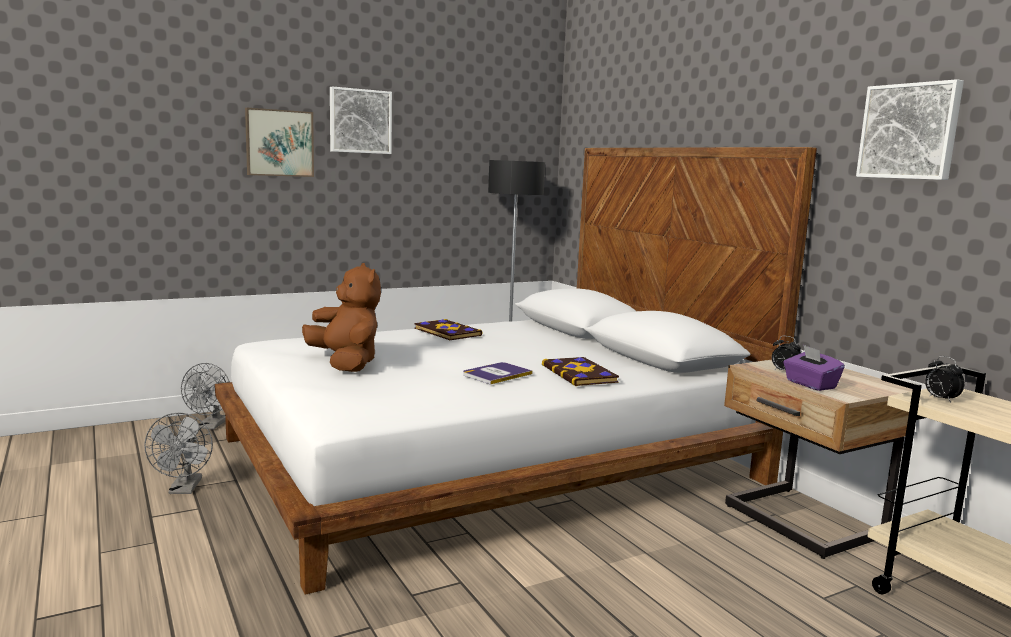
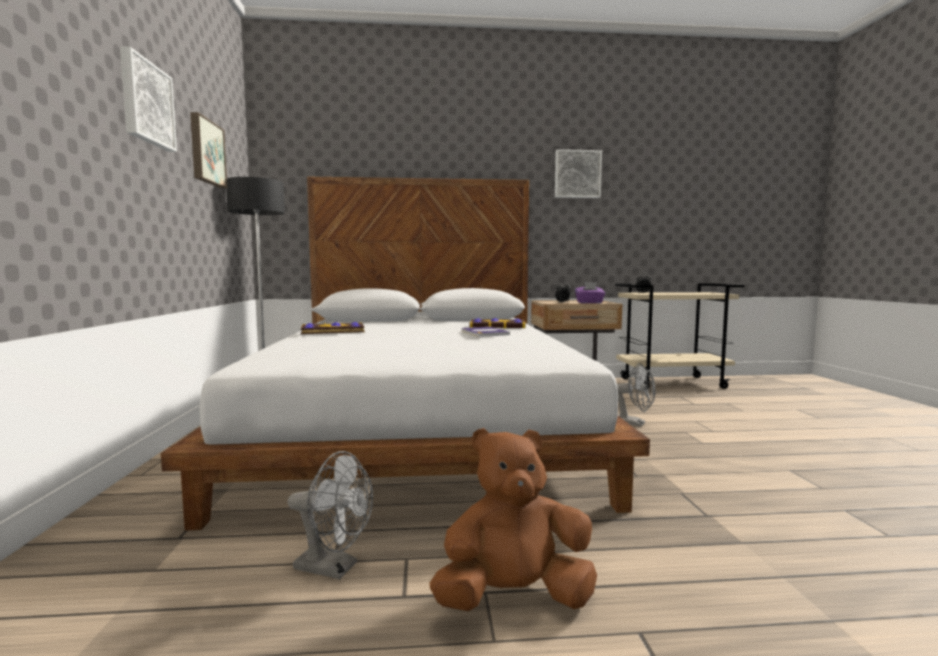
camera: 65 degrees left, 5 degrees down
grey fan [181,363,230,430] -> grey fan moved to [617,363,656,427]
picture [245,108,314,177] -> picture moved to [190,112,227,188]
brown plush toy [302,263,381,372] -> brown plush toy moved to [430,428,597,611]

